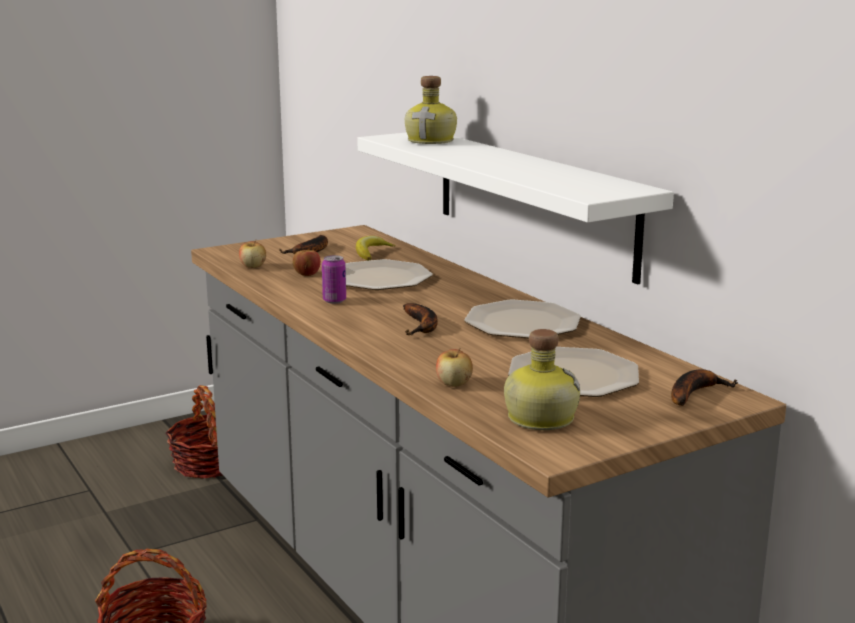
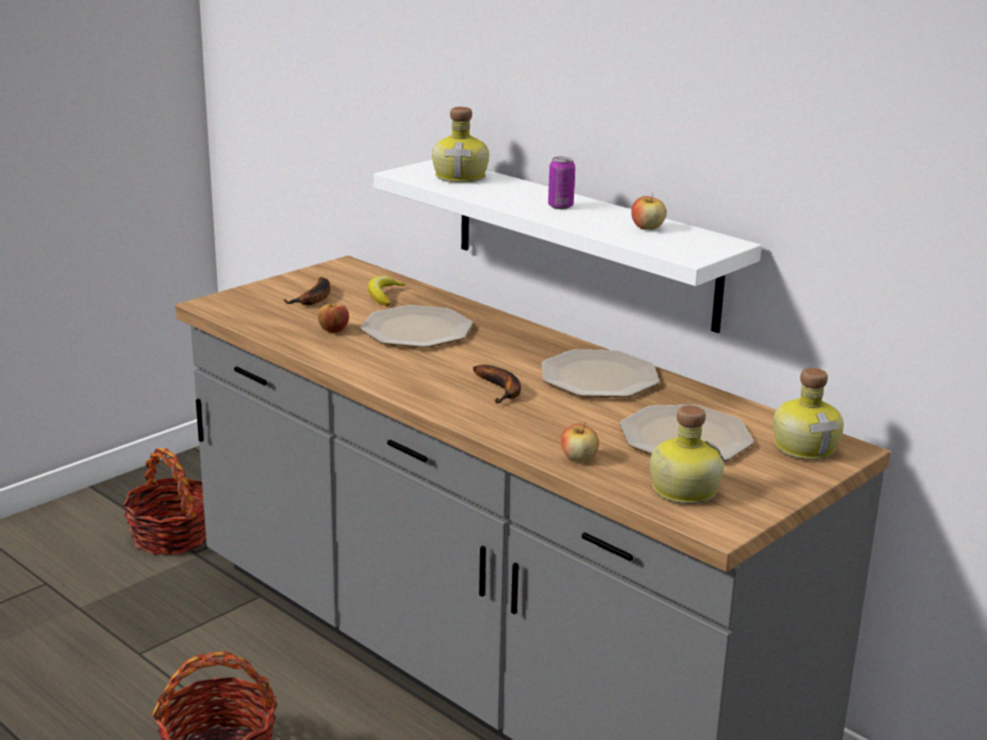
camera: 15 degrees left, 5 degrees up
apple [239,239,266,268] -> apple moved to [631,193,667,230]
can [322,255,346,304] -> can moved to [548,157,575,209]
banana [671,369,738,406] -> bottle [773,368,844,460]

